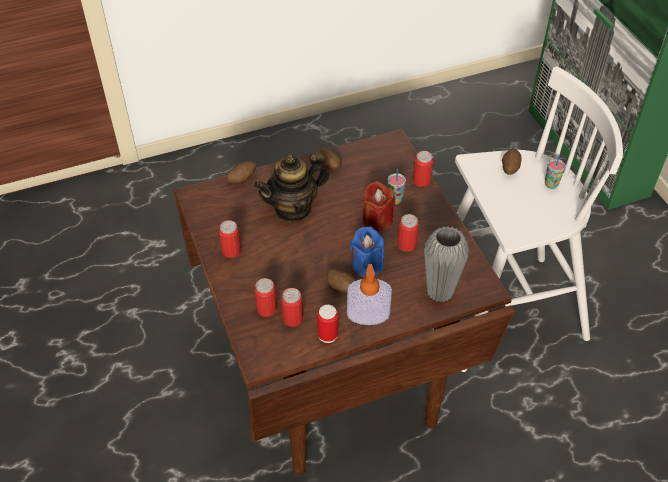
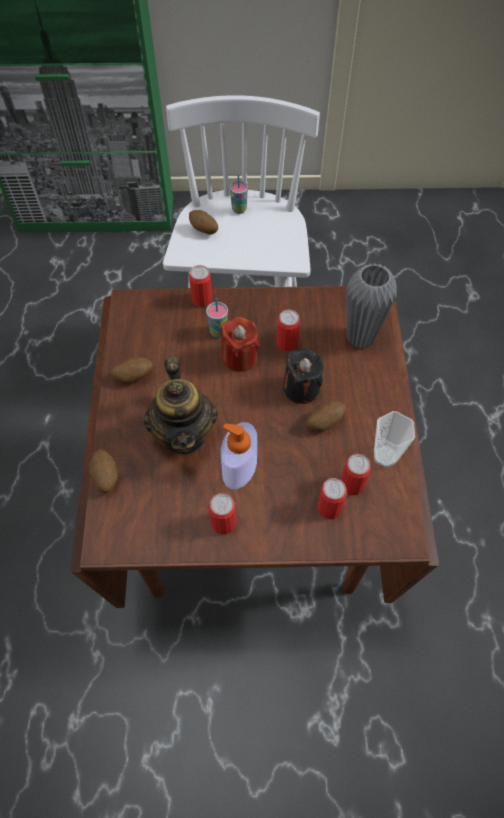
camera: 70 degrees left, 10 degrees up
can [317,305,338,343] -> cup [374,411,415,467]
soap dispenser [347,264,392,325] -> soap dispenser moved to [221,422,257,489]
blue candle [350,226,384,278] -> black candle [283,349,323,404]

